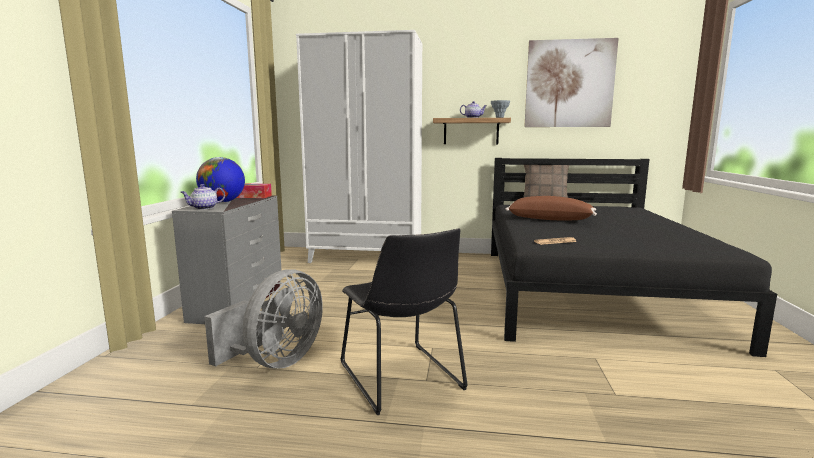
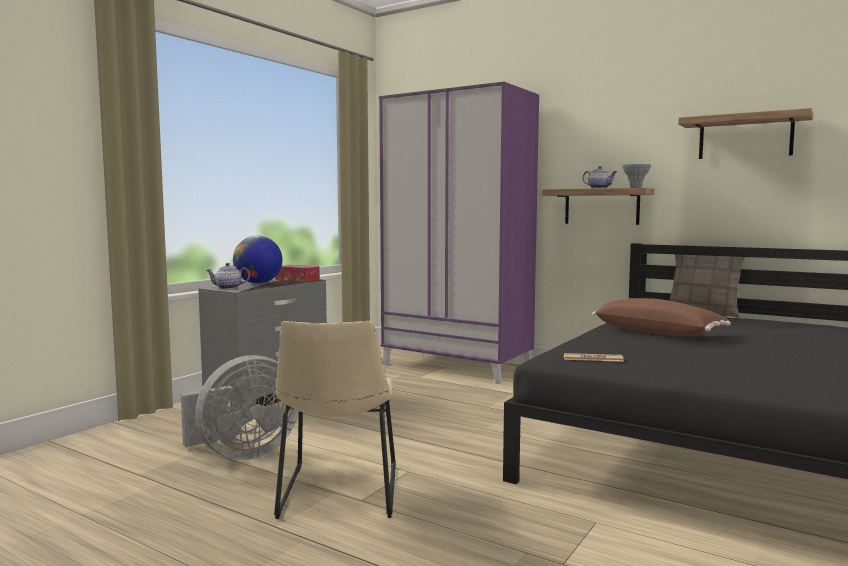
camera: 25 degrees right, 5 degrees down
white wardrobe [296,30,422,263] -> purple wardrobe [379,82,539,384]
black chair [341,228,468,415] -> beige chair [274,321,396,519]
picture [524,38,619,127] -> shelf [678,108,813,159]

